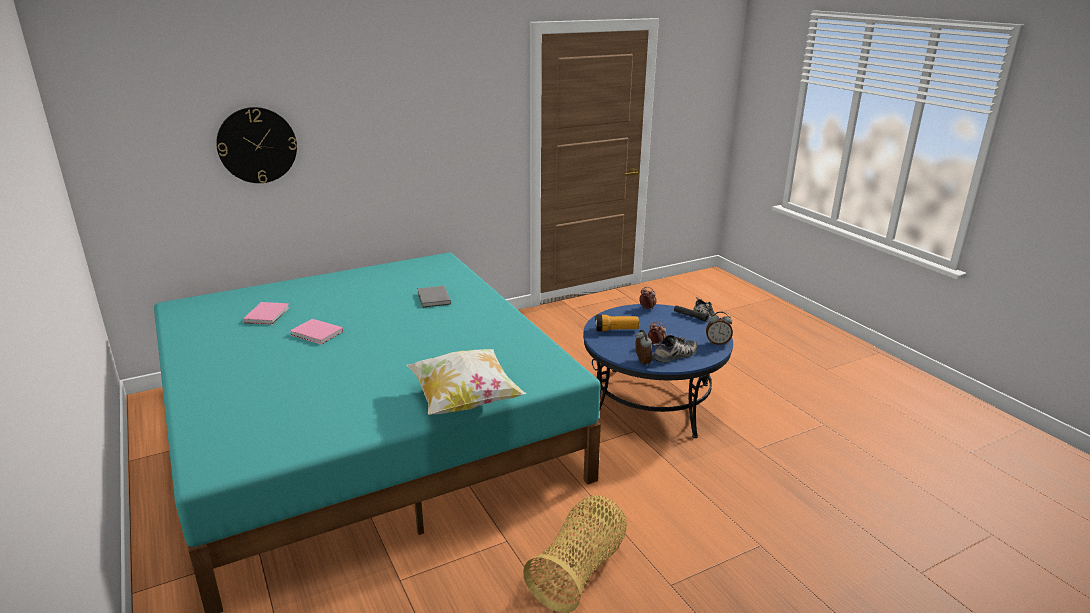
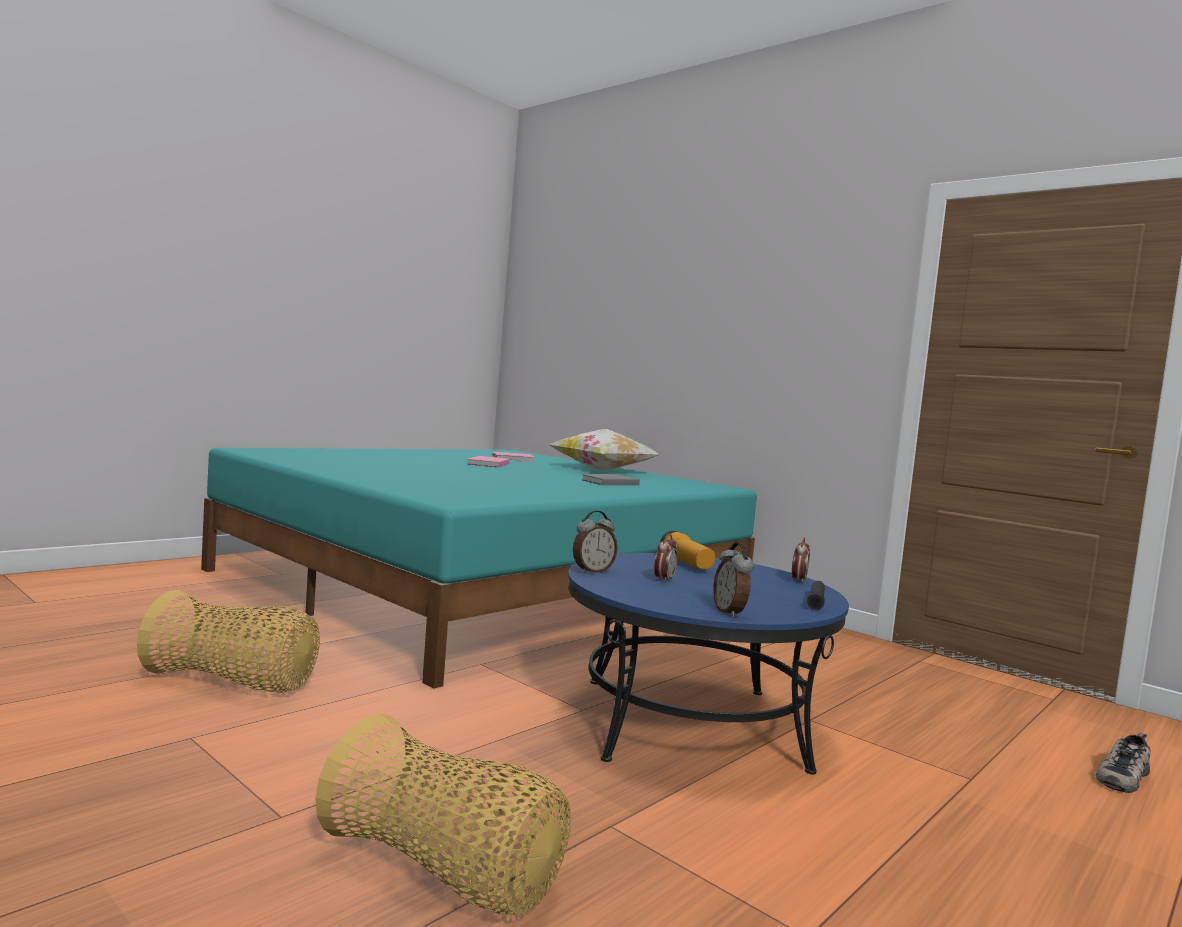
camera: 70 degrees right, 20 degrees down
wall clock [216,107,297,183] -> none
pillow [406,349,526,415] -> pillow moved to [549,429,660,470]
shoe [653,335,697,363] -> none
none -> basket [315,713,571,915]

